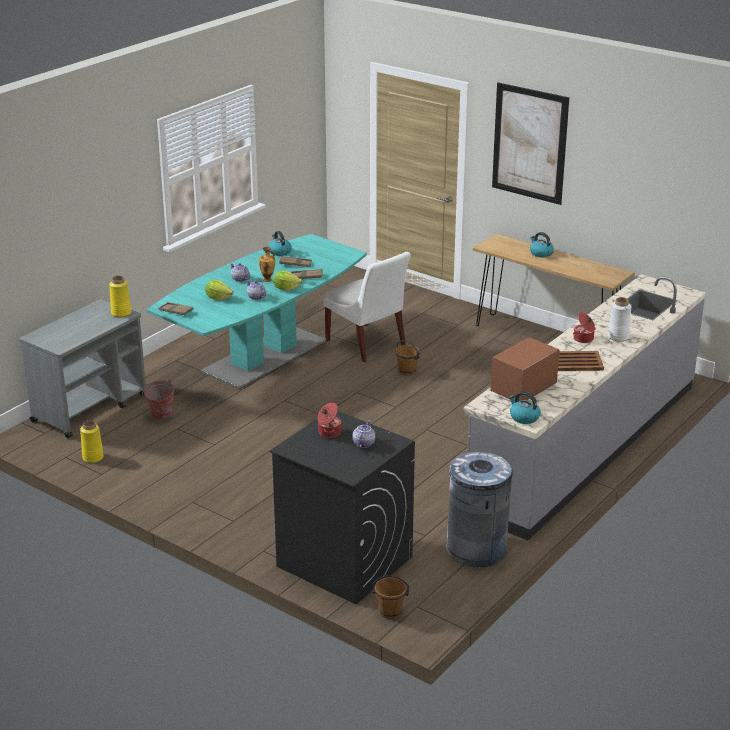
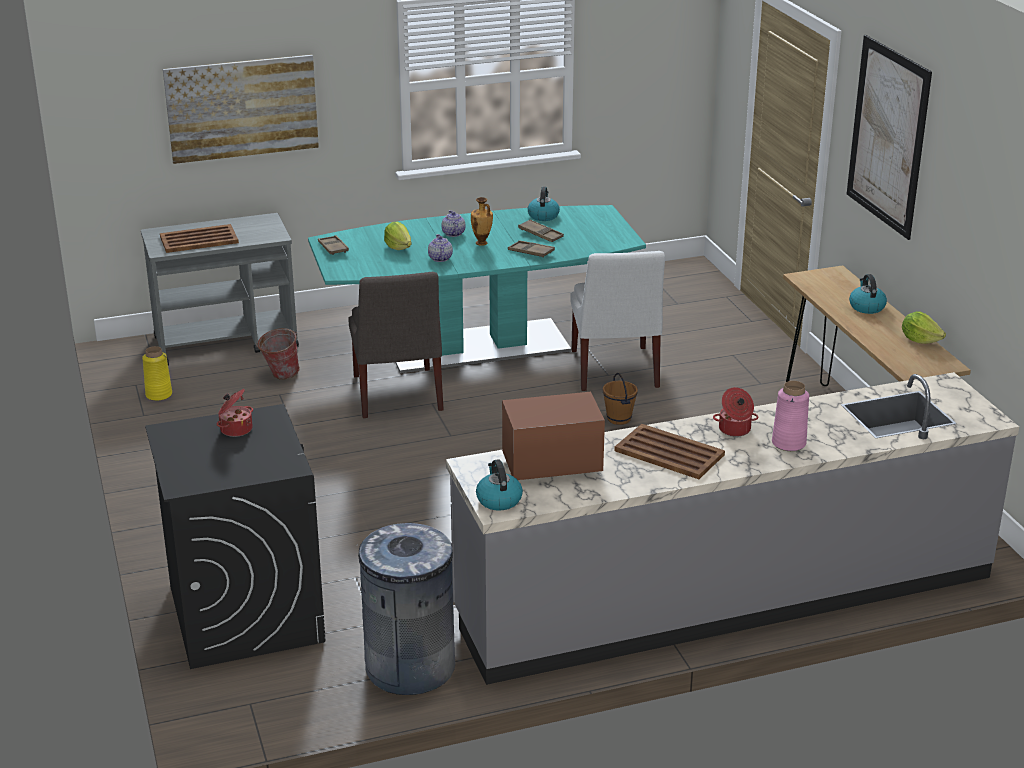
camera: 35 degrees right, 0 degrees up
yellow vase [109,276,131,317] -> none
lettuce [273,271,303,290] -> lettuce moved to [902,311,946,344]
teapot [352,420,375,448] -> none
brown bucket [373,576,409,619] -> none
white vase [608,297,631,342] -> pink vase [772,381,809,451]
none -> brown tray [160,224,239,253]
none -> picture [163,54,319,164]
none -> grey chair [348,272,444,418]

